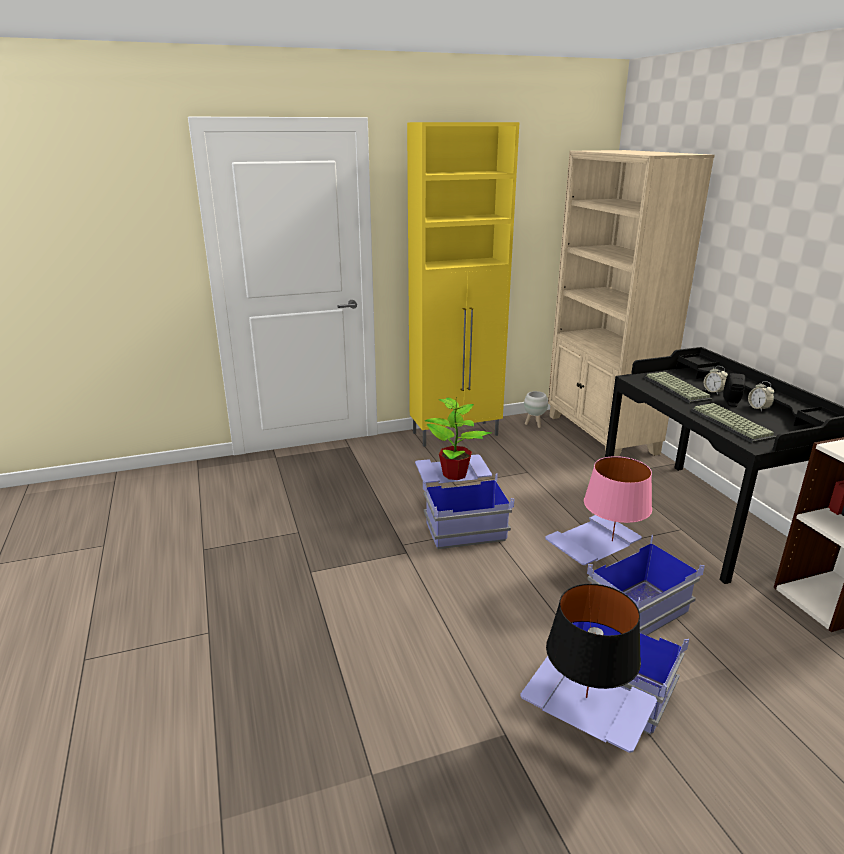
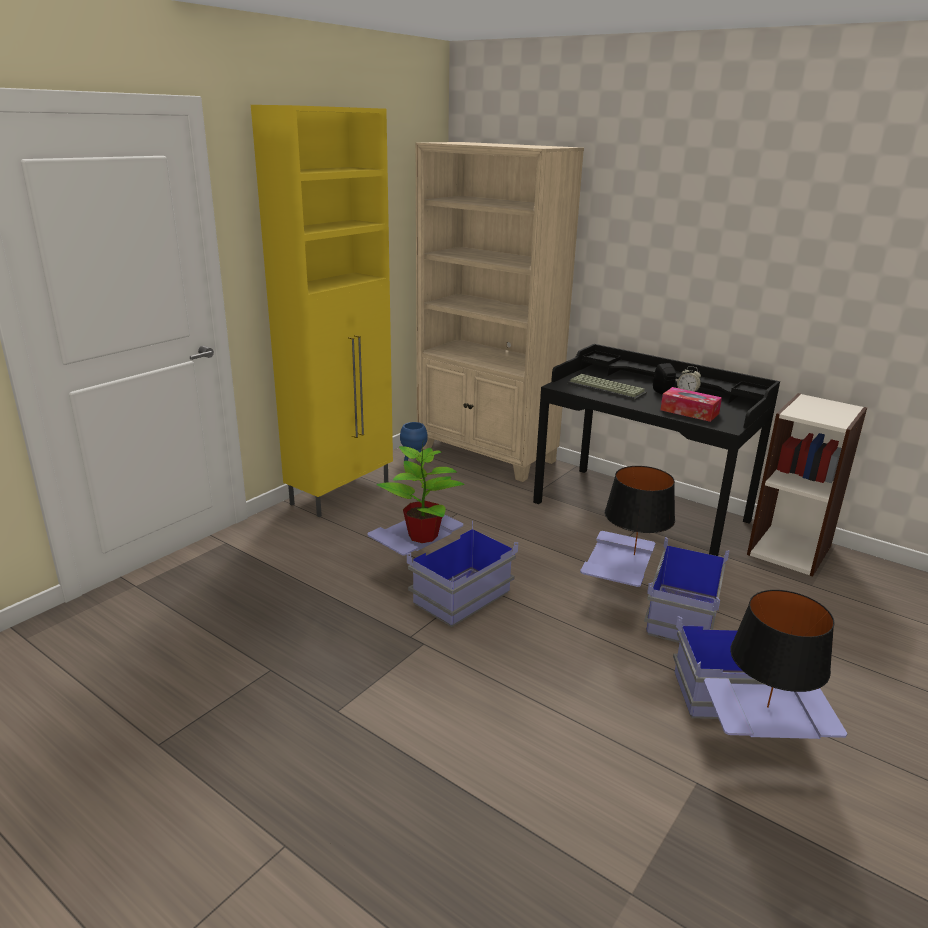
camera: 35 degrees left, 0 degrees up
white planter [524,391,548,428] -> blue planter [400,422,428,463]
pink table lamp [584,456,652,541] -> black table lamp [605,466,675,555]
keyboard [691,403,776,443] -> tissue box [661,387,722,422]
alarm clock [704,366,728,395] -> none

